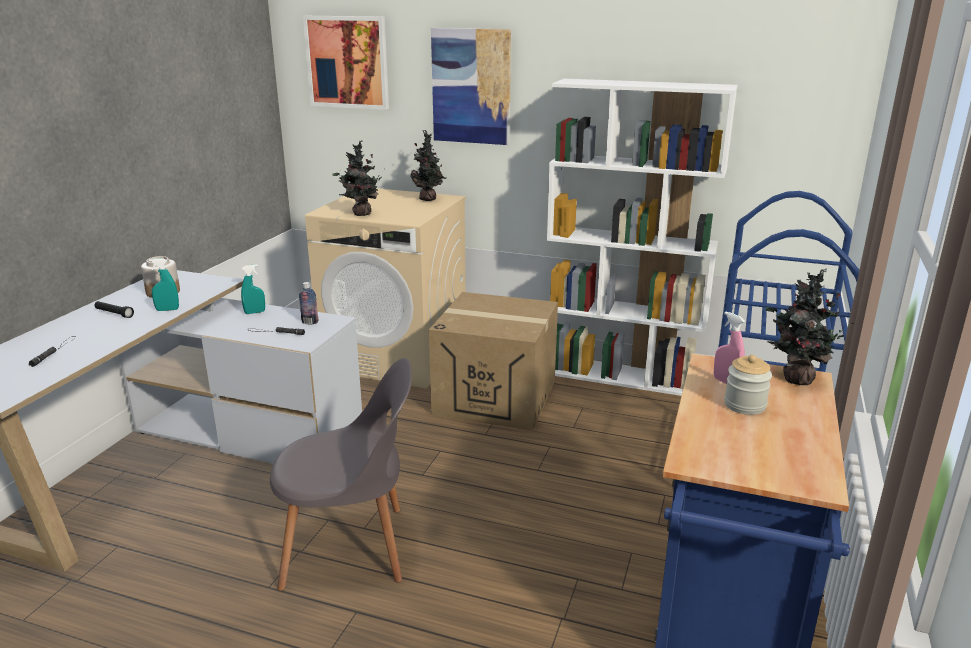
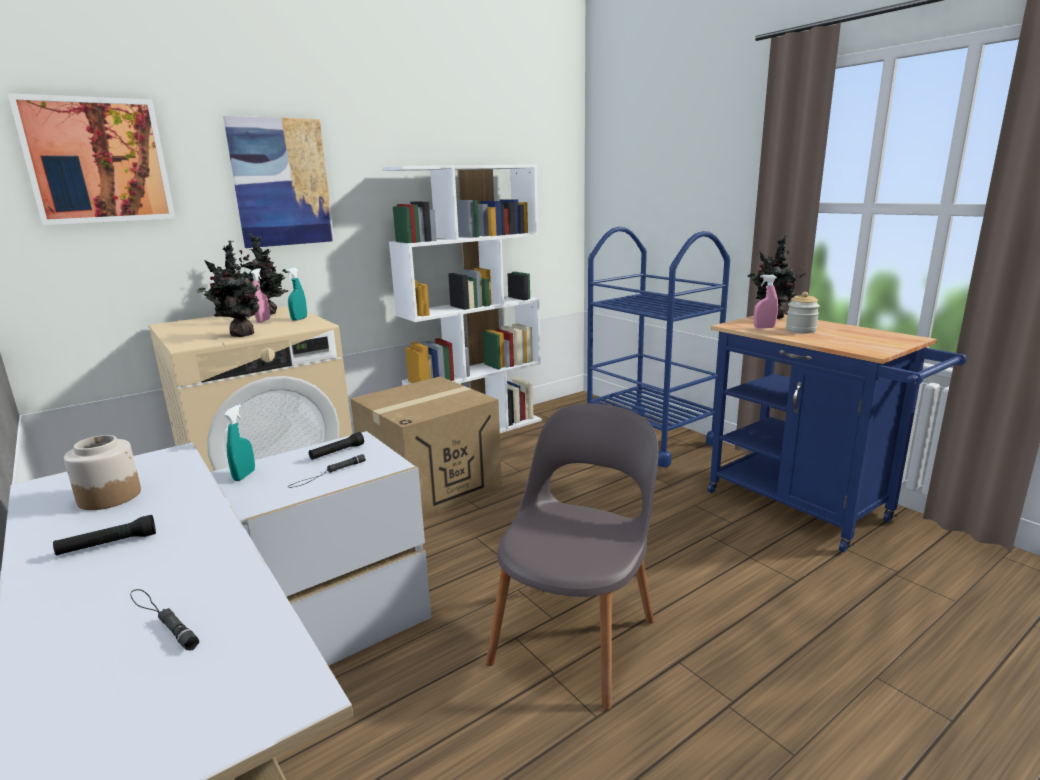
camera: 55 degrees left, 5 degrees down
turquoise spray bottle [149,258,179,311] -> turquoise spray bottle moved to [286,267,307,321]
bottle [299,282,318,324] -> black flashlight [309,432,364,460]
none -> pink spray bottle [251,268,270,323]

